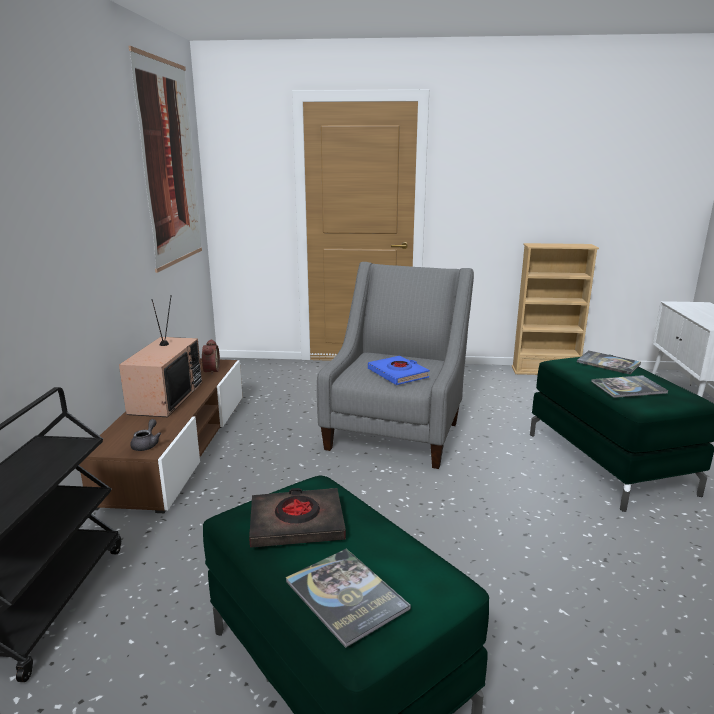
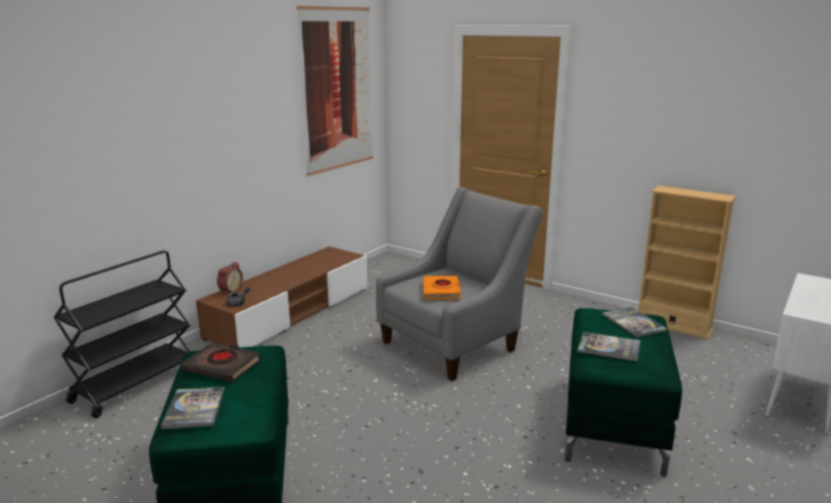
camera: 30 degrees right, 0 degrees up
television [119,295,202,417] -> none
alarm clock [200,339,220,375] -> alarm clock moved to [217,262,243,295]
blue book [368,356,430,385] -> orange book [423,276,461,299]

